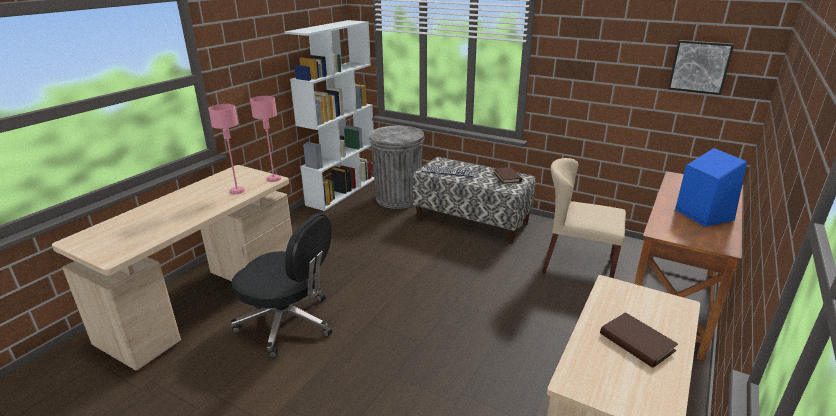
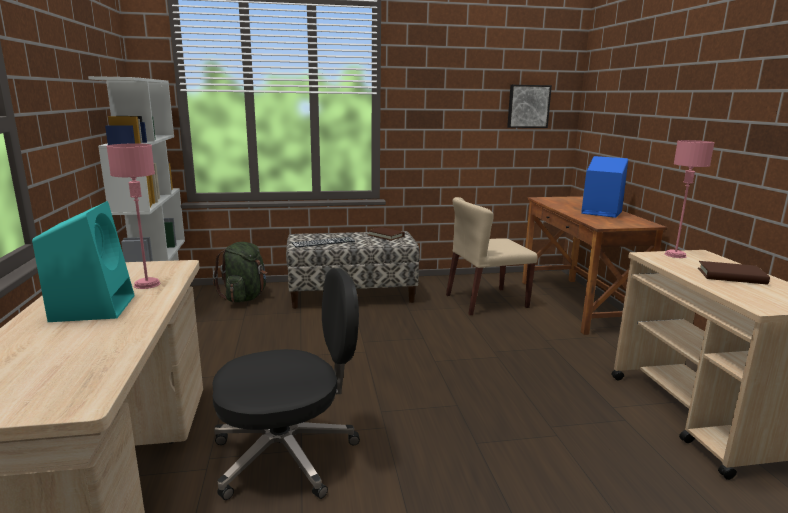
camera: 40 degrees left, 10 degrees down
pink table lamp [250,96,282,182] -> pink table lamp moved to [664,140,715,258]
grey trash can [369,126,425,209] -> green backpack [213,242,267,302]
none -> turquoise speaker [32,201,135,322]

